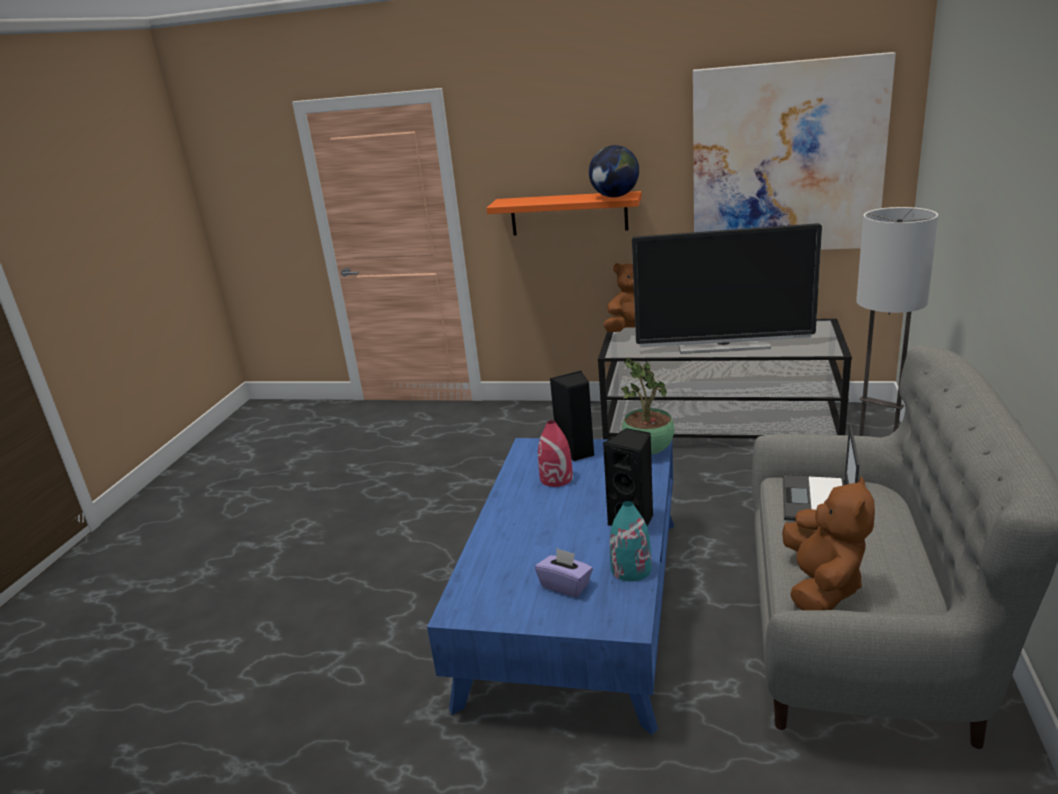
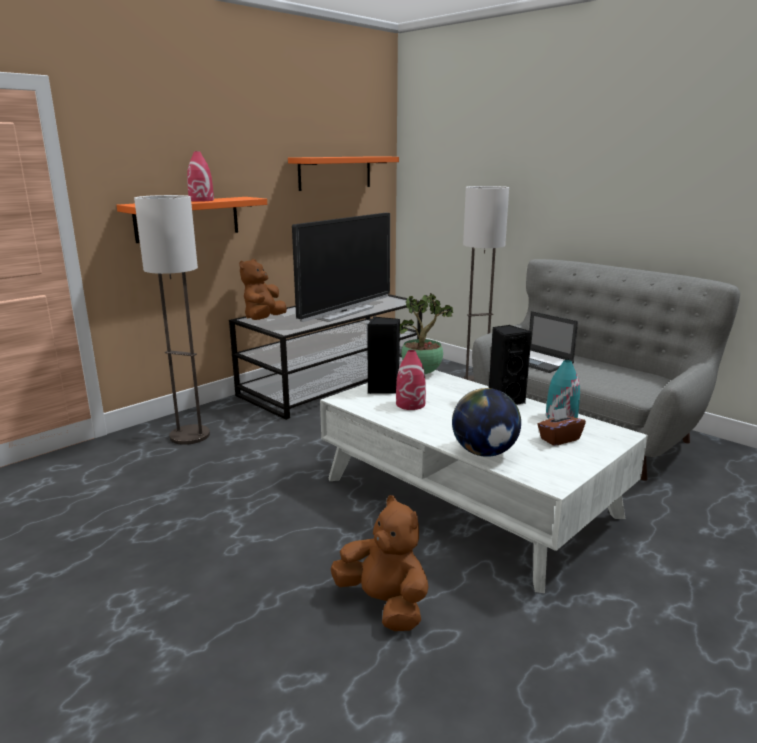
camera: 60 degrees left, 5 degrees down
blue coffee table [427,438,674,735] -> white coffee table [320,370,648,593]
purple tissue box [535,548,593,597] -> brown tissue box [537,407,586,446]
globe [589,145,639,197] -> globe moved to [452,388,521,457]
picture [693,52,896,250] -> orange shelf [288,156,399,191]
brown plush toy [782,477,875,610] -> brown plush toy moved to [331,495,429,631]
none -> floor lamp [134,195,210,445]
none -> red vase [187,151,214,202]

